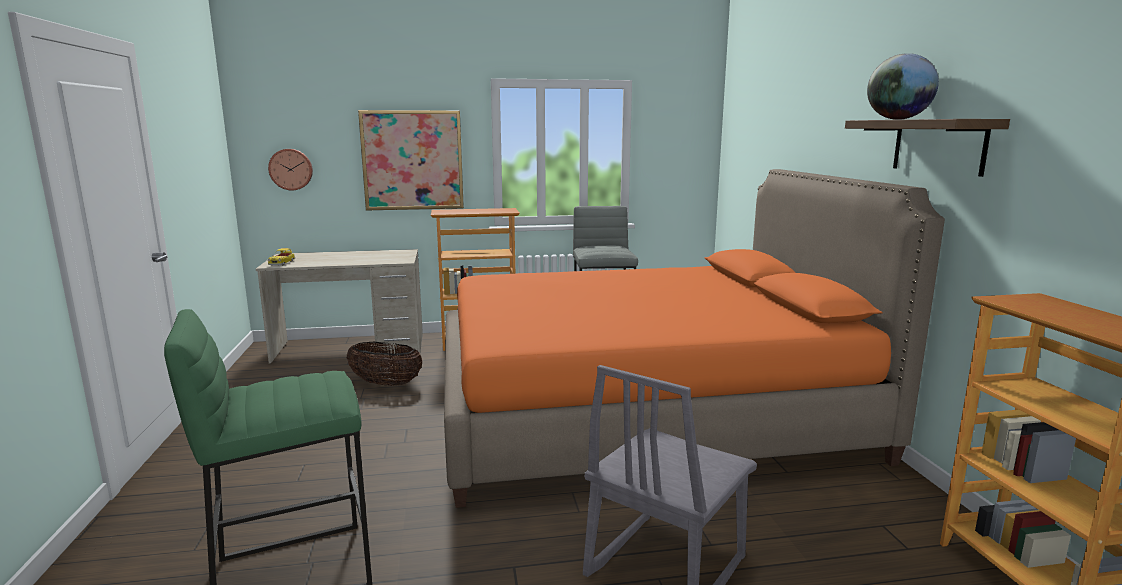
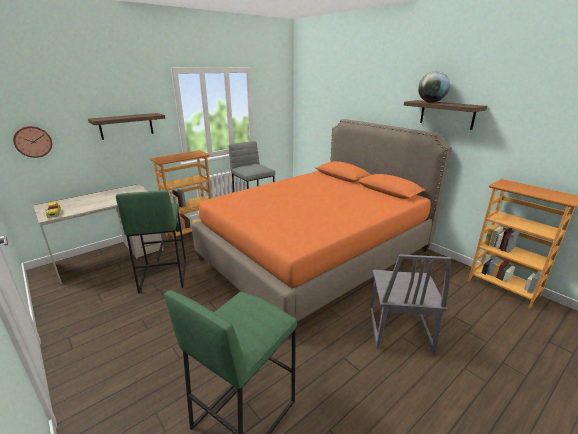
camera: 30 degrees left, 10 degrees up
basket [347,342,423,386] -> green stool [116,190,186,294]
picture [358,110,464,211] -> shelf [88,113,165,140]

